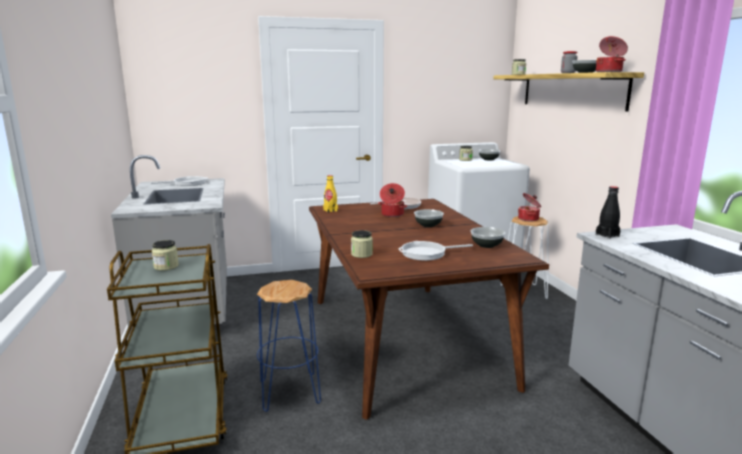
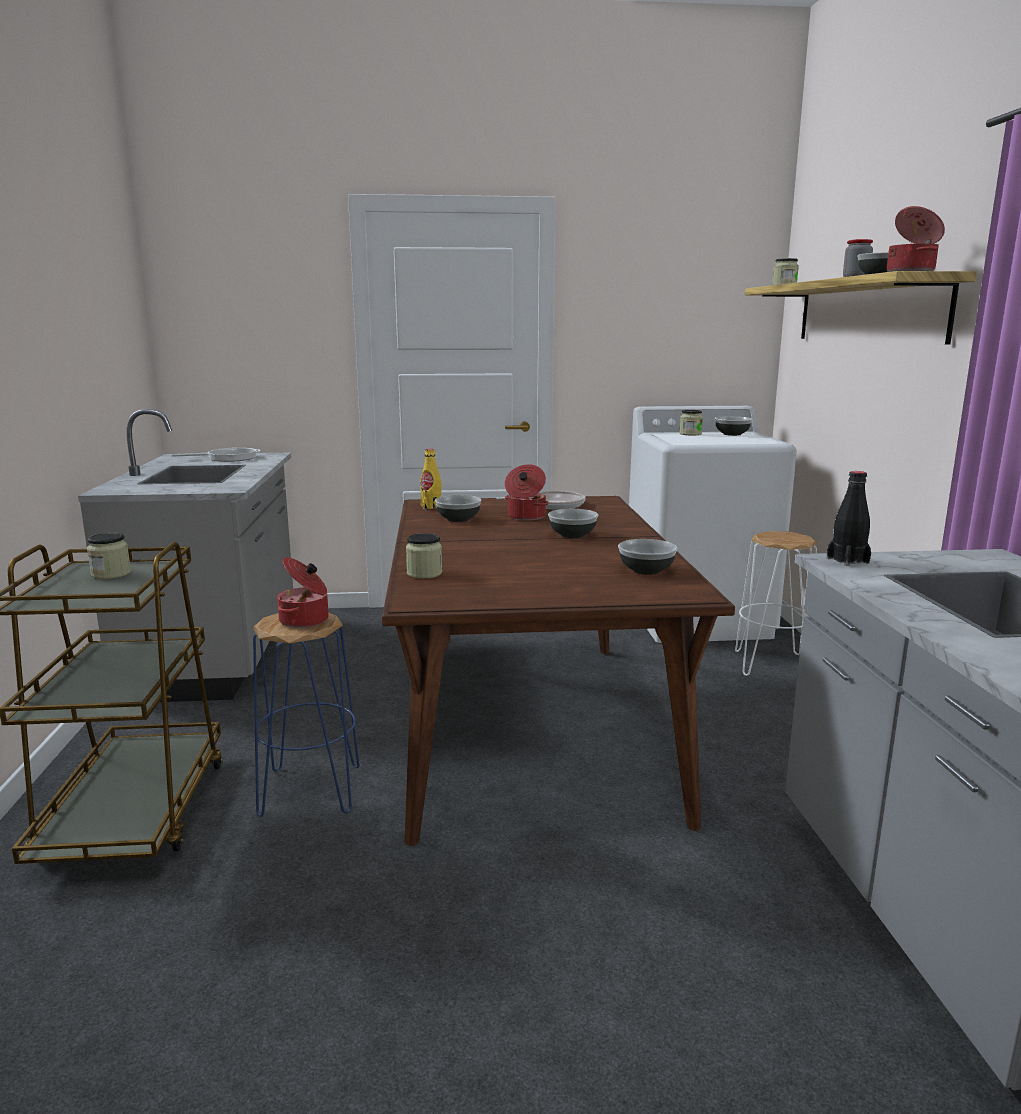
camera: 10 degrees right, 0 degrees up
frying pan [398,241,473,261] -> none
cooking pot [518,193,541,221] -> cooking pot moved to [277,557,329,628]
none -> bowl [435,495,482,522]

